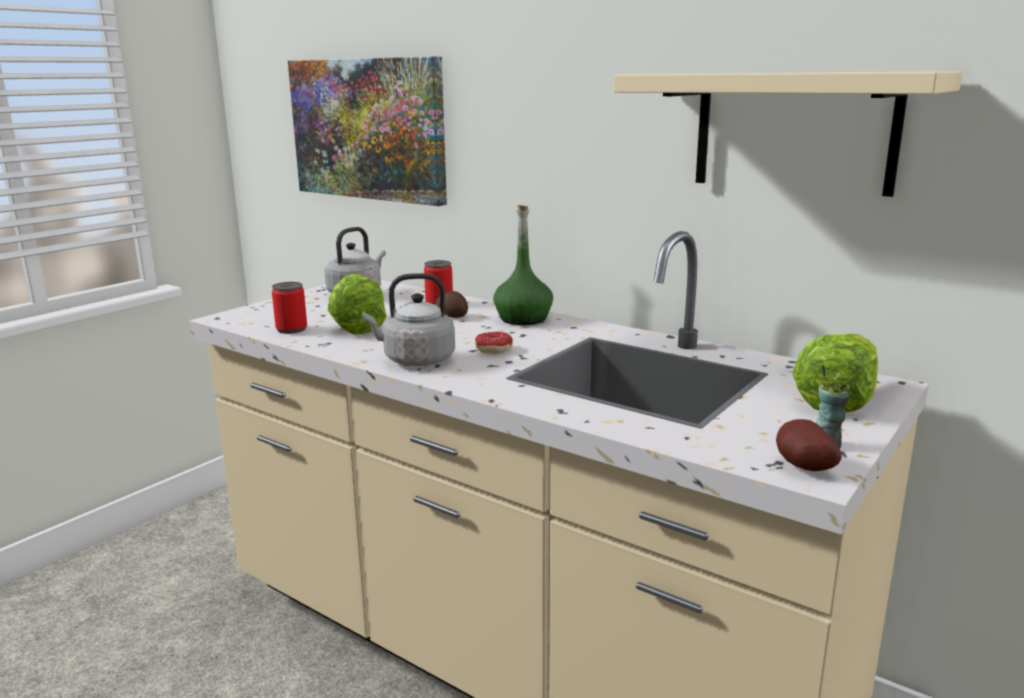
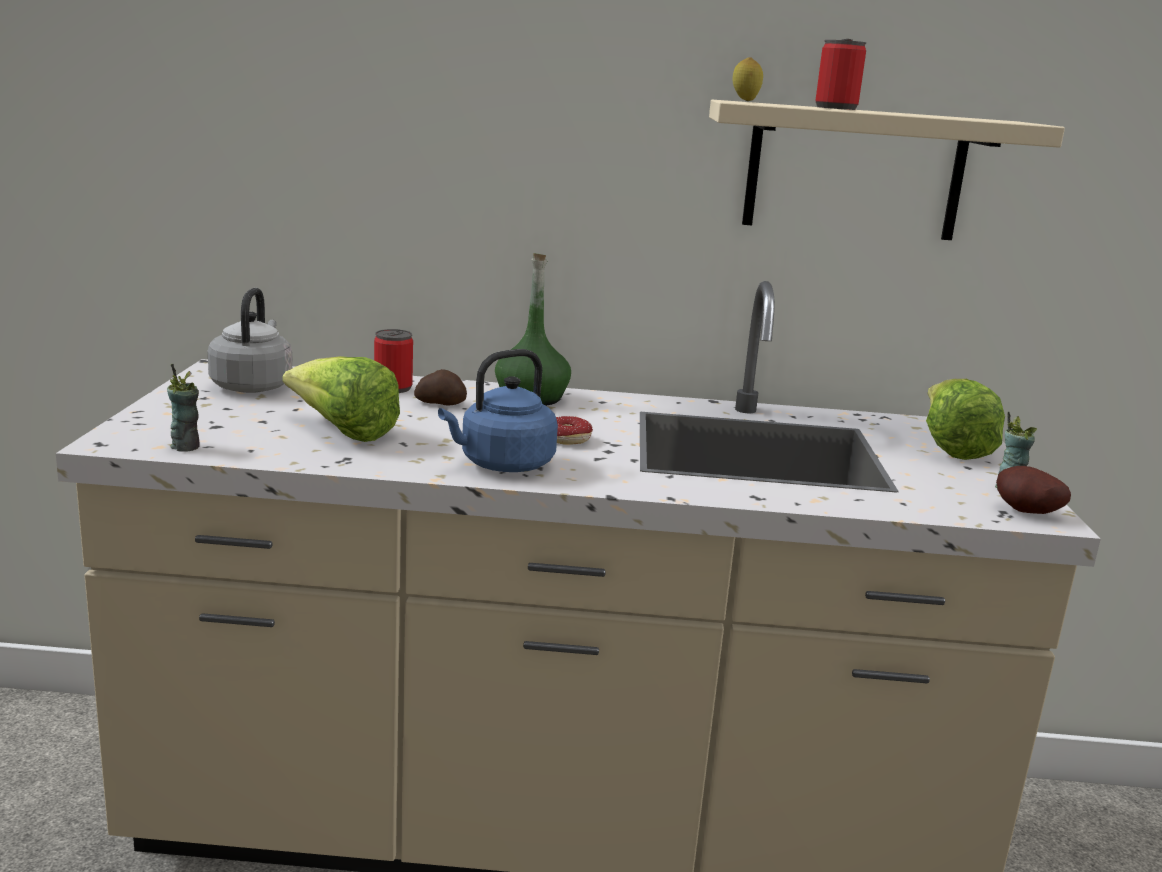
camera: 35 degrees left, 0 degrees up
can [272,282,307,334] -> can moved to [815,39,866,110]
picture [288,57,447,206] -> none
grey kettle [362,273,455,366] -> blue kettle [438,349,558,472]
none -> cup [167,364,200,452]
none -> lemon [733,57,763,101]

